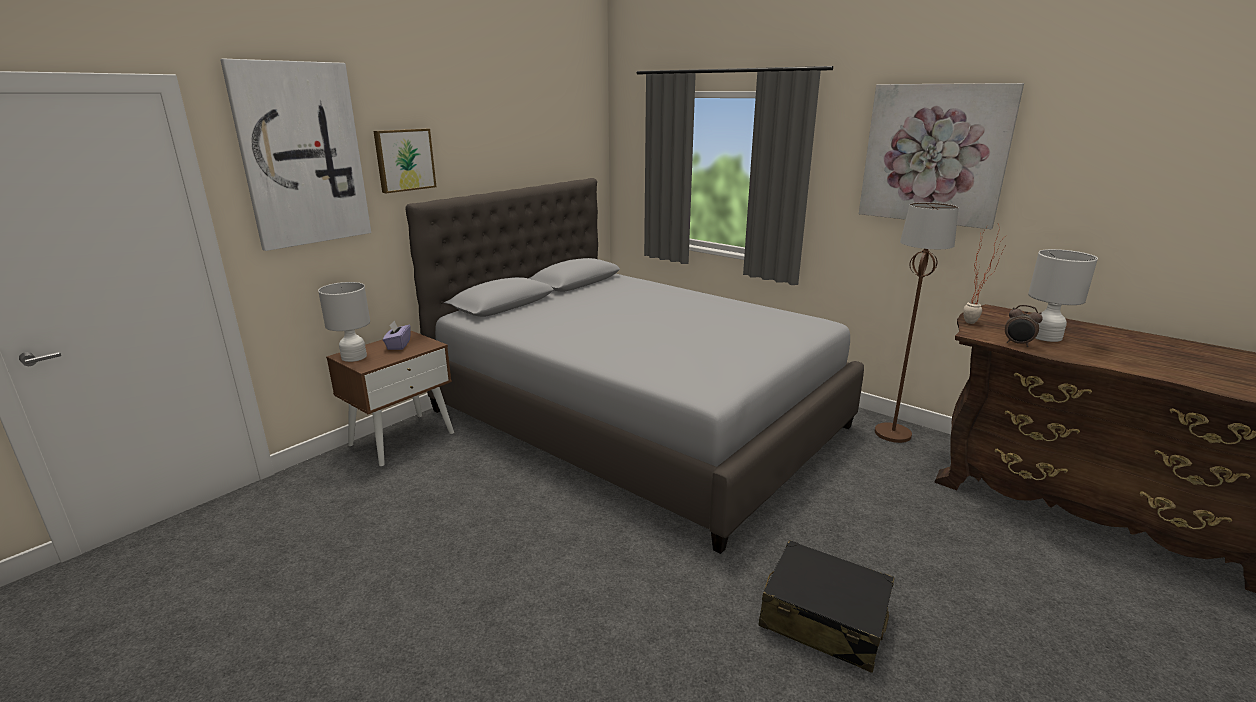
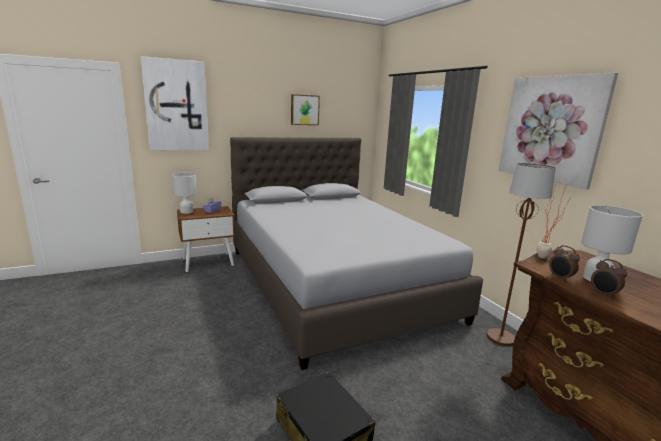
camera: 25 degrees right, 5 degrees down
picture [373,128,436,193] -> picture moved to [291,94,320,125]
none -> alarm clock [591,259,627,298]

